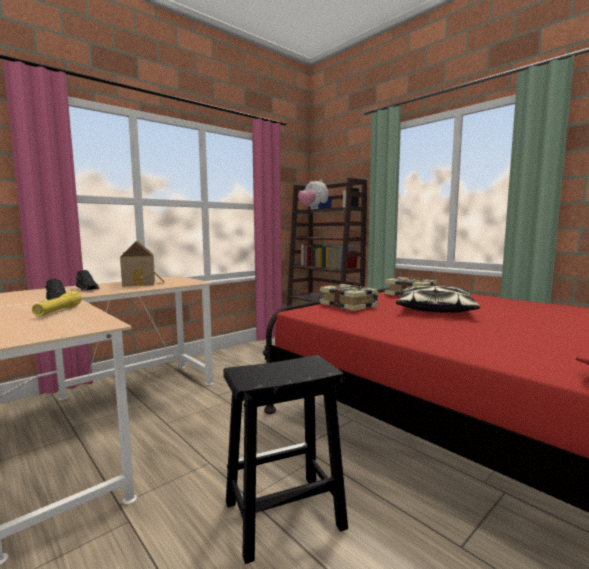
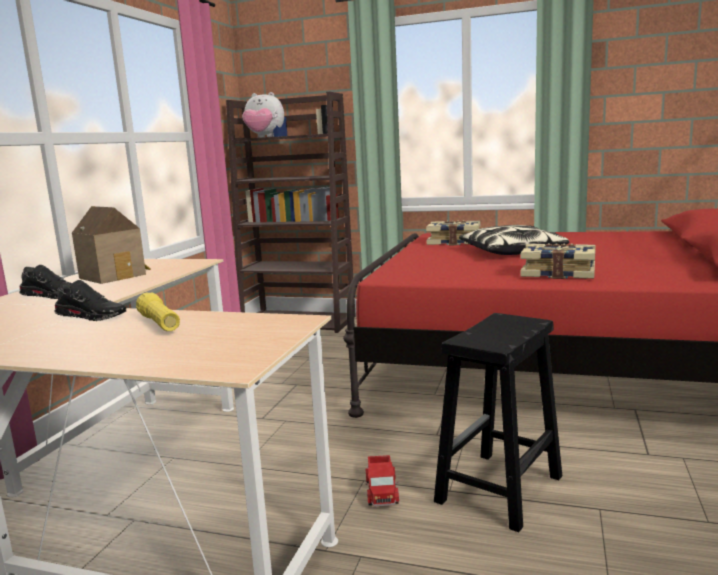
camera: 30 degrees left, 5 degrees up
book [320,284,379,311] -> book moved to [520,243,595,279]
none -> toy truck [366,455,399,507]

